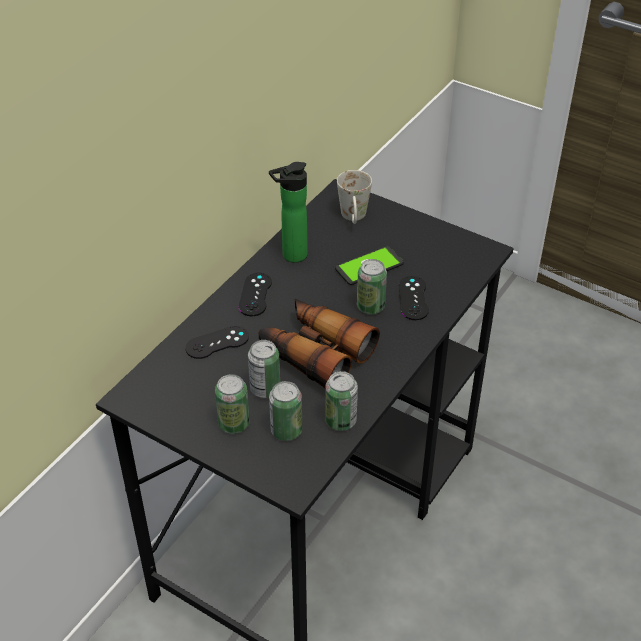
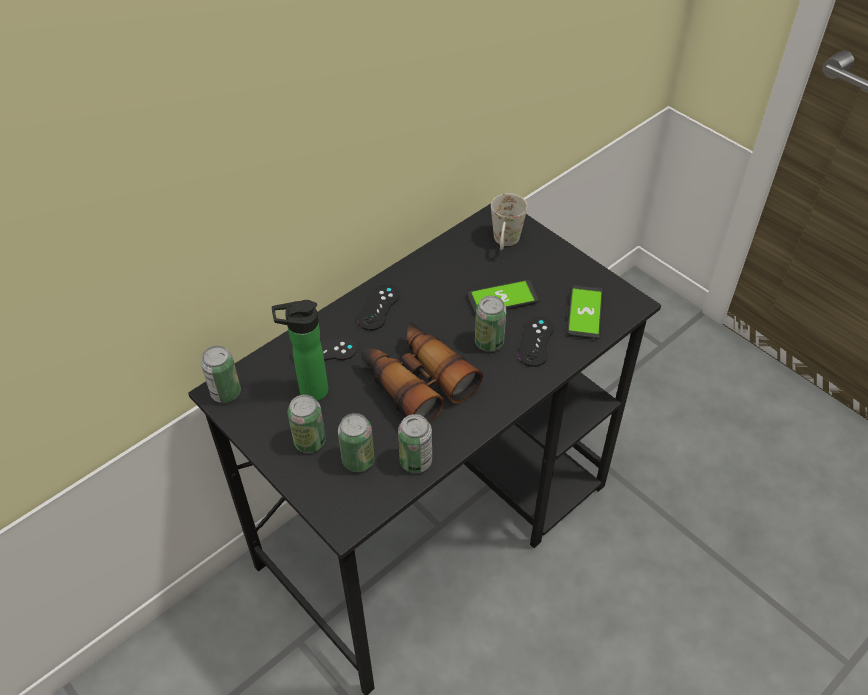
camera: 15 degrees right, 5 degrees up
can [248,340,280,398] -> can moved to [201,346,241,403]
bottle [269,162,308,262] -> bottle moved to [272,300,328,401]
none -> phone [566,285,604,339]

